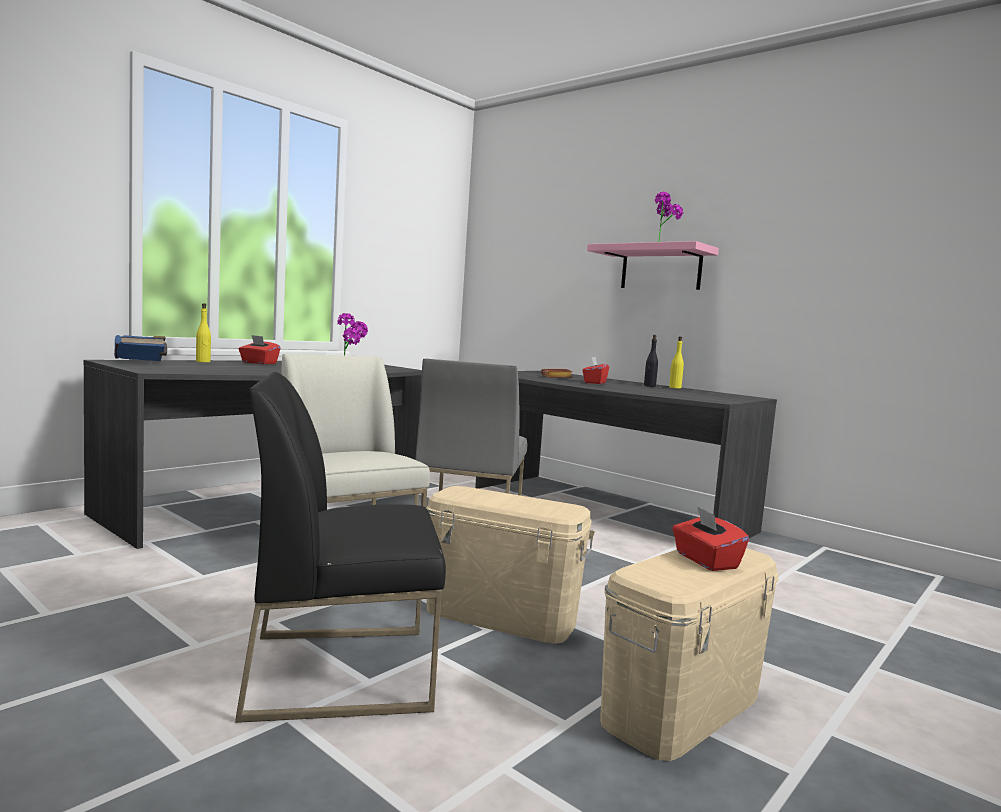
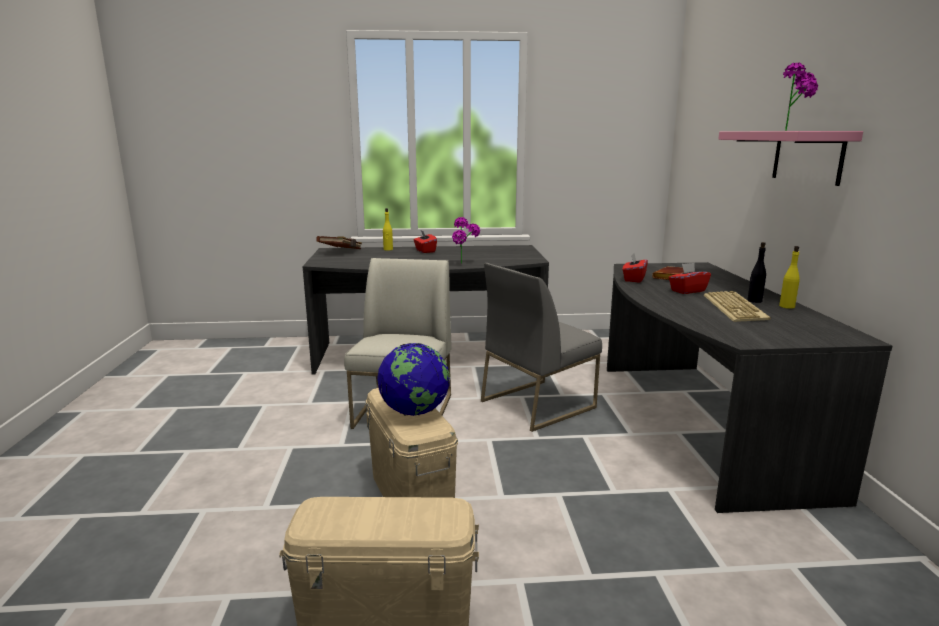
camera: 45 degrees right, 10 degrees up
blue book [114,335,167,361] -> brown book [316,236,362,249]
black chair [235,372,446,723] -> none
red tissue box [672,506,749,571] -> red tissue box moved to [623,253,648,283]
none -> globe [377,343,450,416]
none -> keyboard [704,291,771,322]

